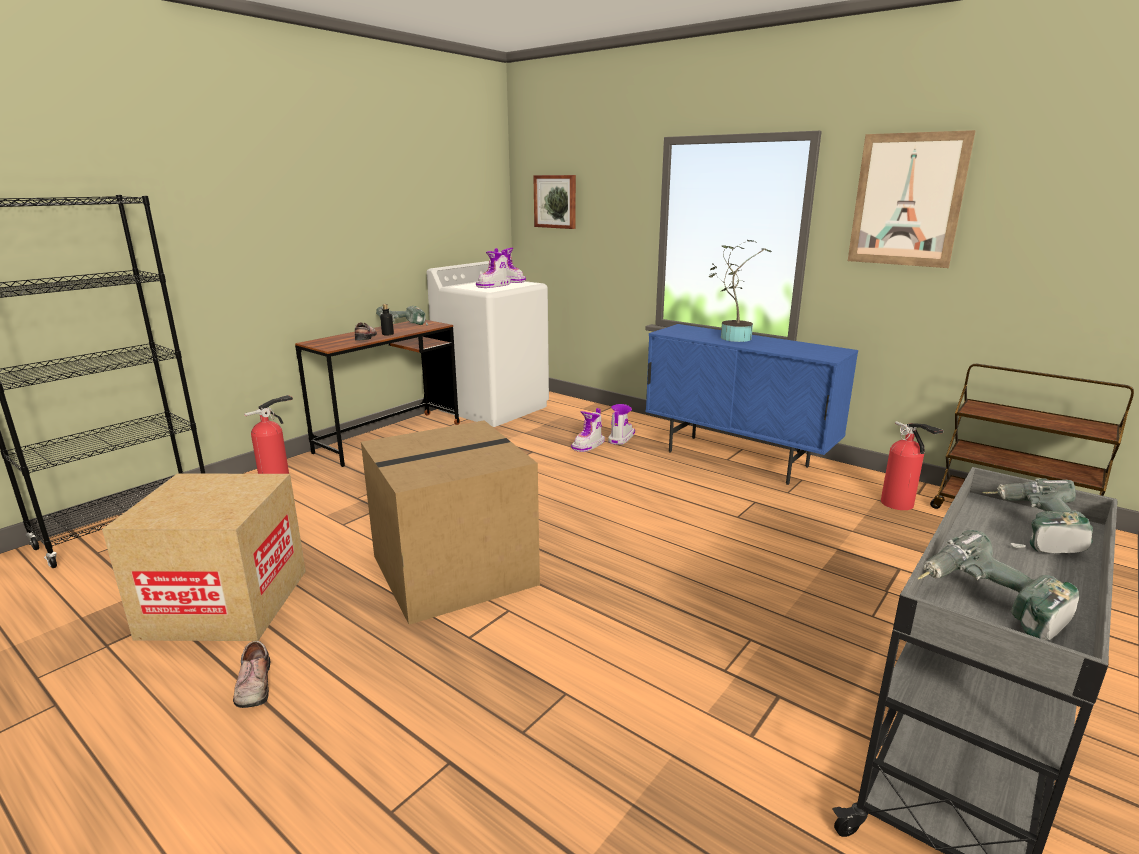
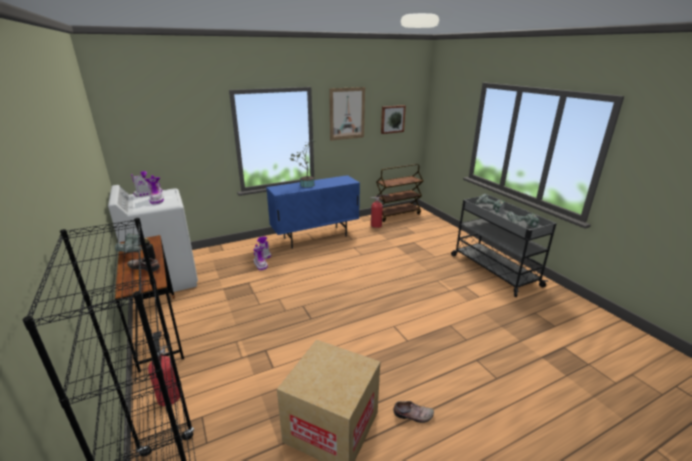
camera: 65 degrees left, 5 degrees up
cardboard box [361,420,540,625] -> none
picture [533,175,576,229] -> picture moved to [381,105,406,134]

